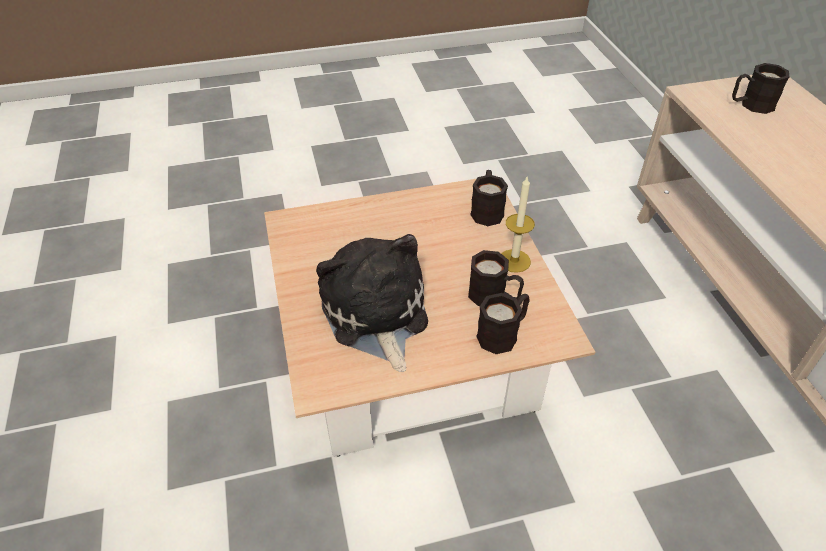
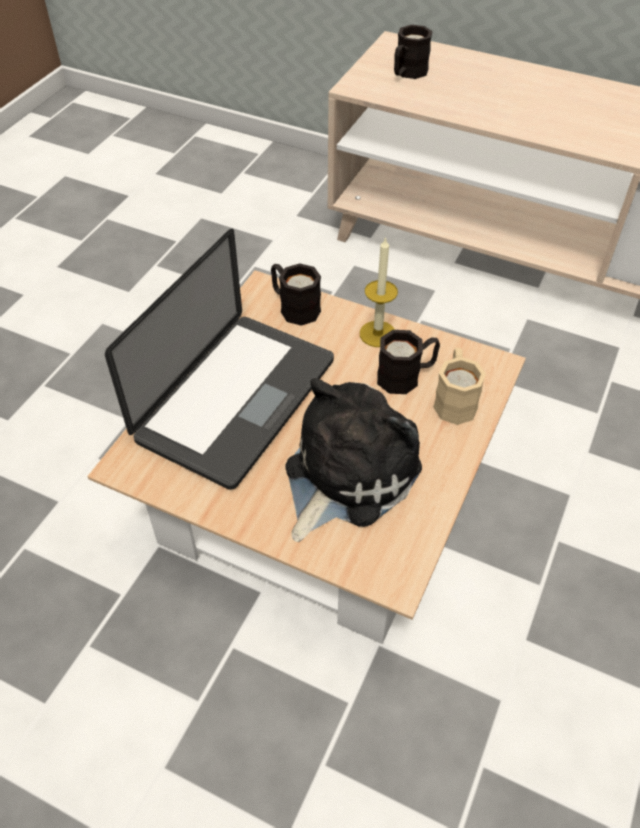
camera: 50 degrees left, 5 degrees up
plush toy [316,234,428,372] -> plush toy turned 105 degrees clockwise [285,378,422,542]
black mug [476,293,530,354] -> beige mug [433,348,486,425]
none -> laptop [105,229,334,490]

